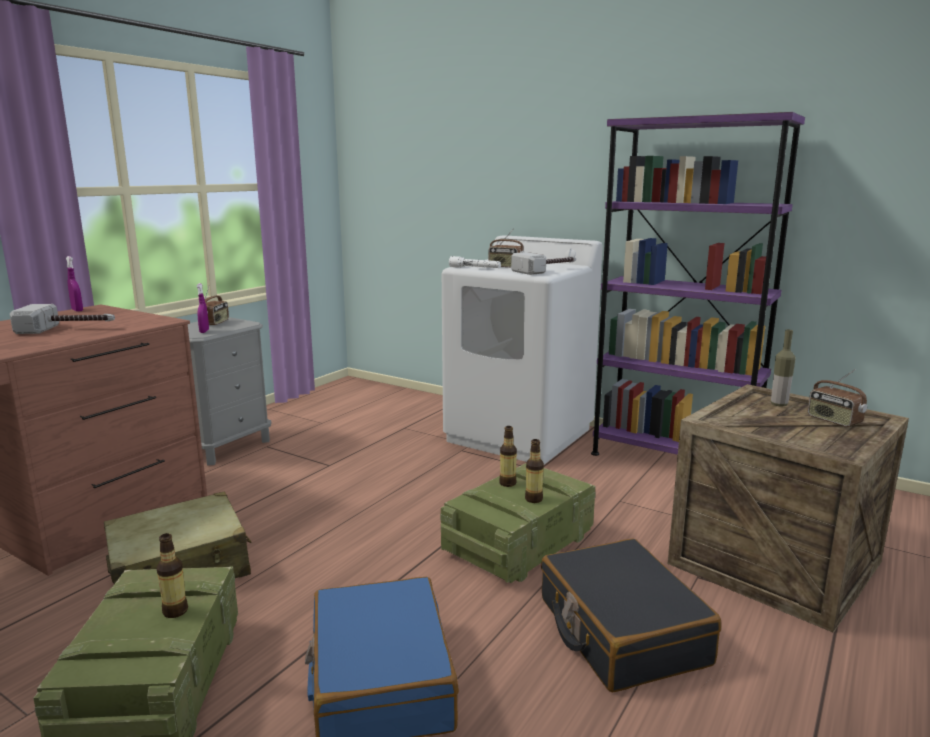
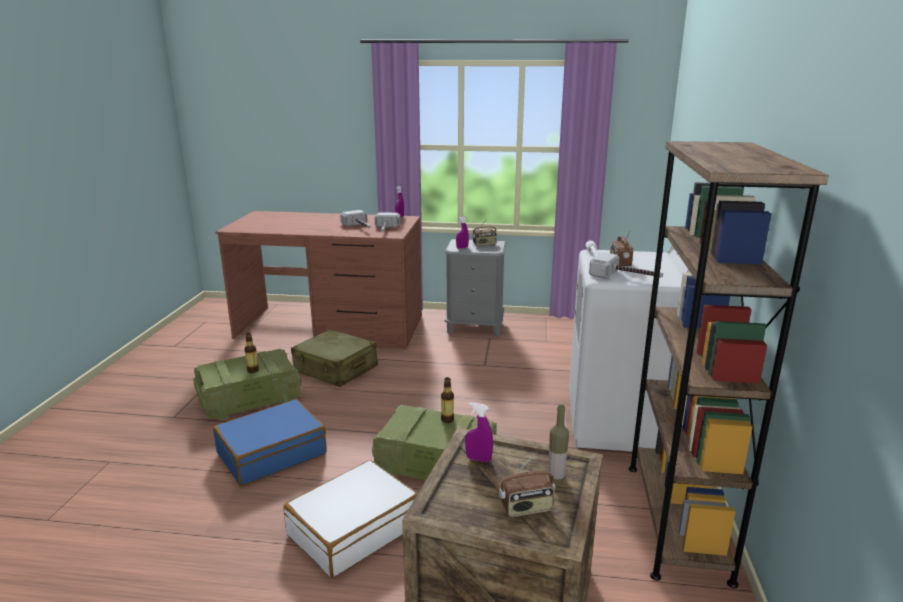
camera: 65 degrees right, 5 degrees up
bottle [525,439,544,503] -> none
black suitcase [541,538,721,692] -> white suitcase [284,460,418,578]
purple bookcase [591,112,805,456] -> brown bookcase [629,141,829,588]
radio [808,369,867,427] -> radio turned 135 degrees counterclockwise [499,454,555,517]
none -> hammer [375,213,401,232]
none -> purple spray bottle [465,402,493,462]

